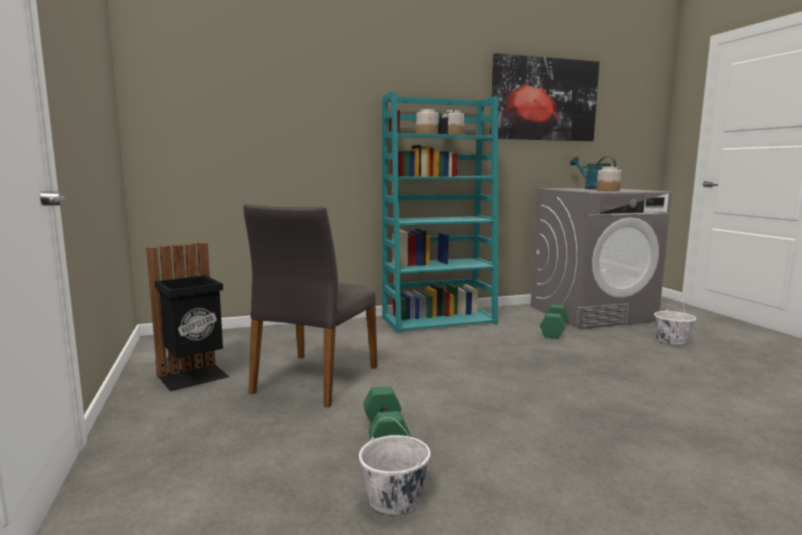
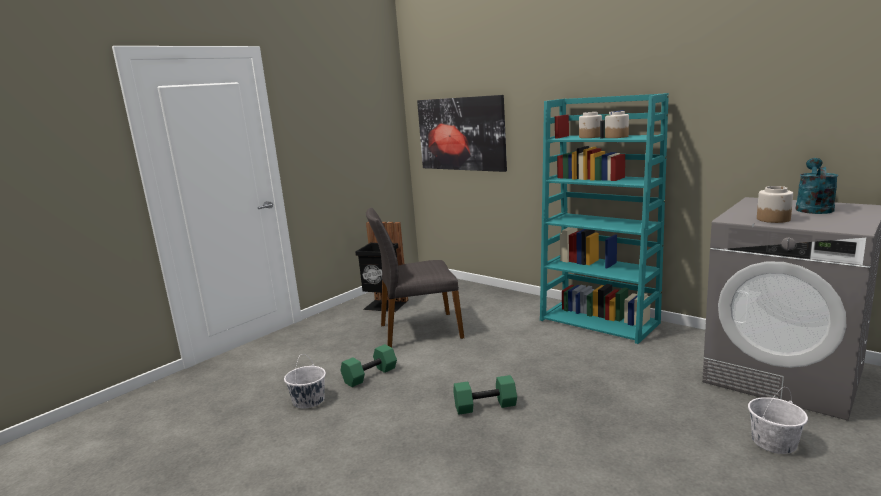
camera: 60 degrees right, 5 degrees up
picture [490,53,599,141] -> picture moved to [417,95,507,172]
green dumbbell [540,304,569,339] -> green dumbbell moved to [453,375,517,415]

